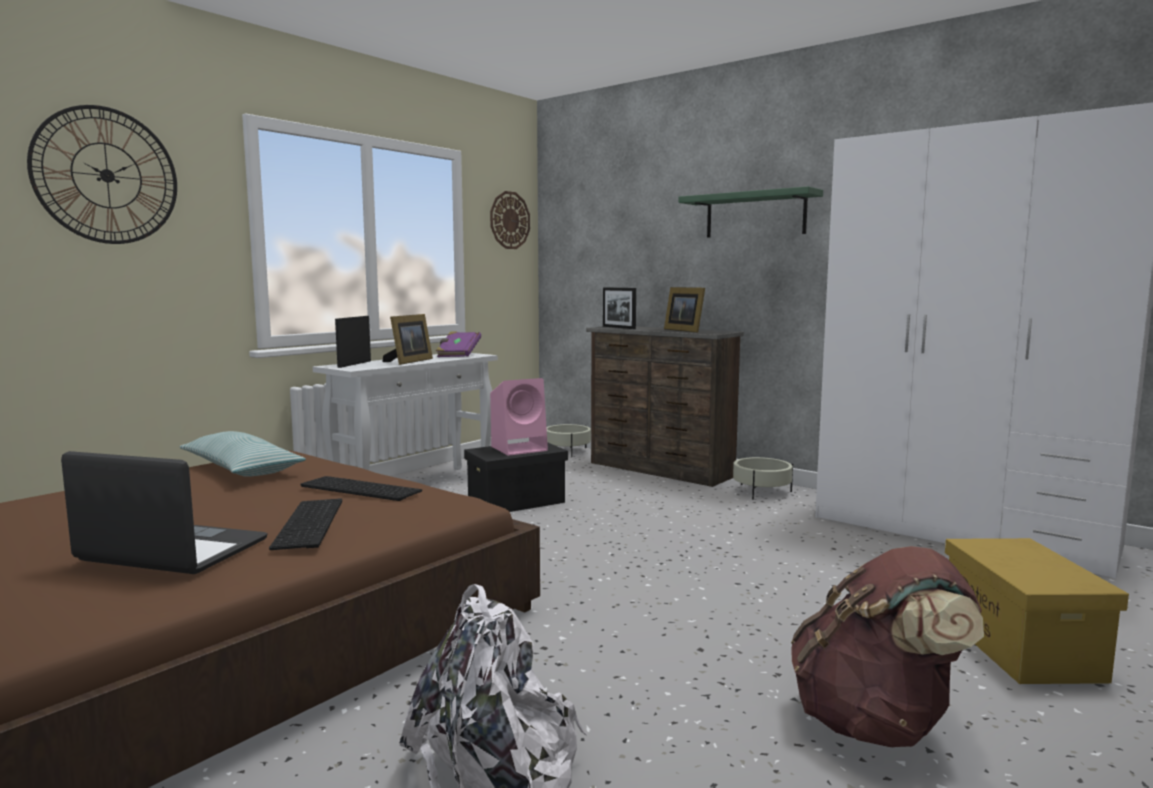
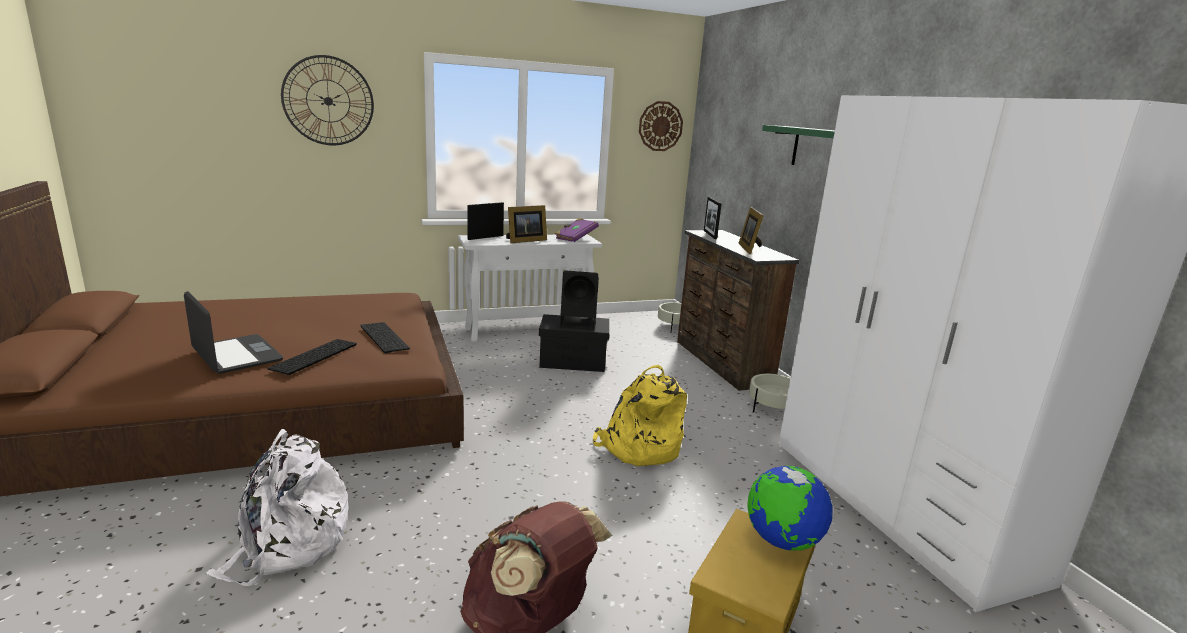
camera: 30 degrees right, 10 degrees up
pillow [179,431,306,477] -> none
pink speaker [490,378,548,456] -> black speaker [560,270,599,330]
none -> yellow backpack [593,365,687,466]
none -> globe [748,465,833,551]

